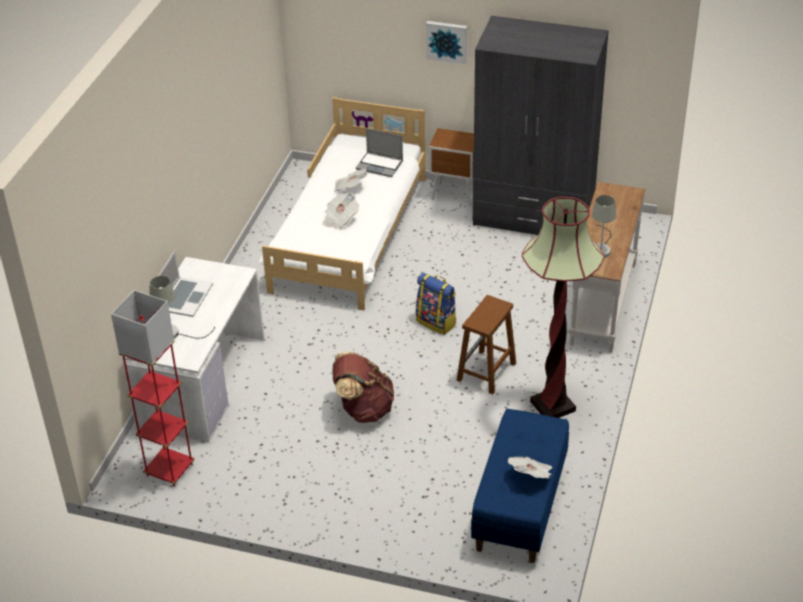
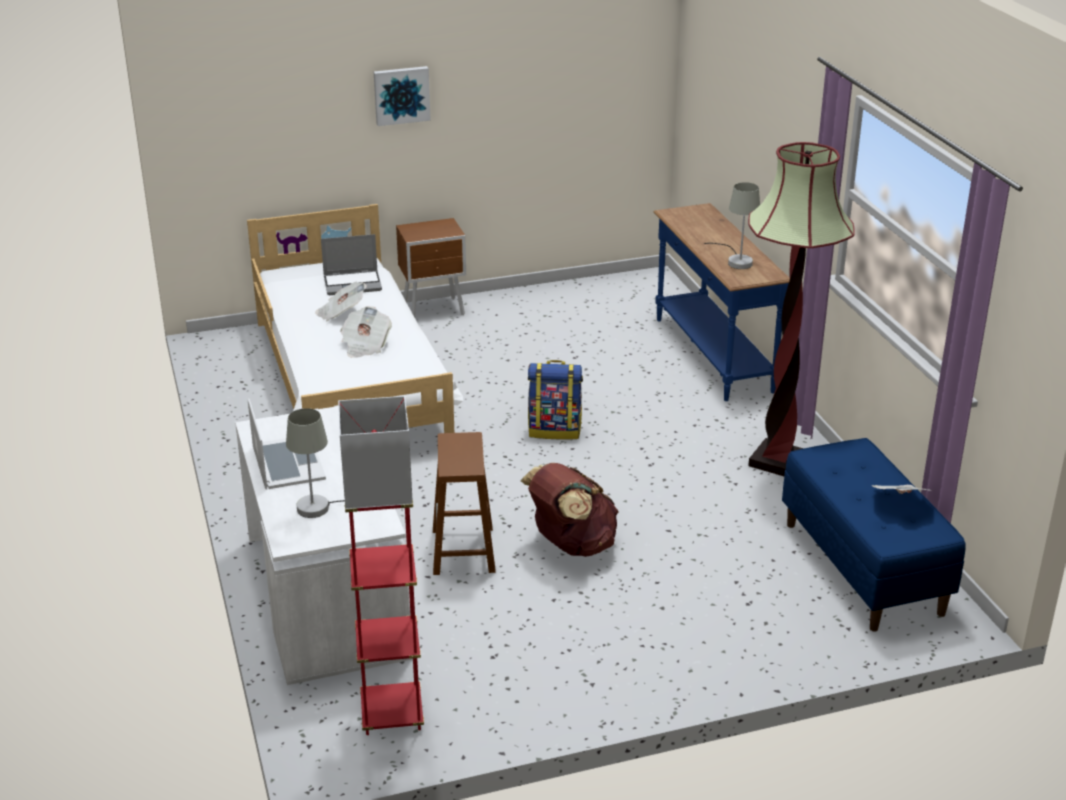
camera: 35 degrees left, 10 degrees down
brown stool [456,295,516,394] -> brown stool moved to [433,432,496,575]
grey wardrobe [473,16,609,235] -> none
white console table [569,182,645,353] -> blue console table [653,203,790,401]

